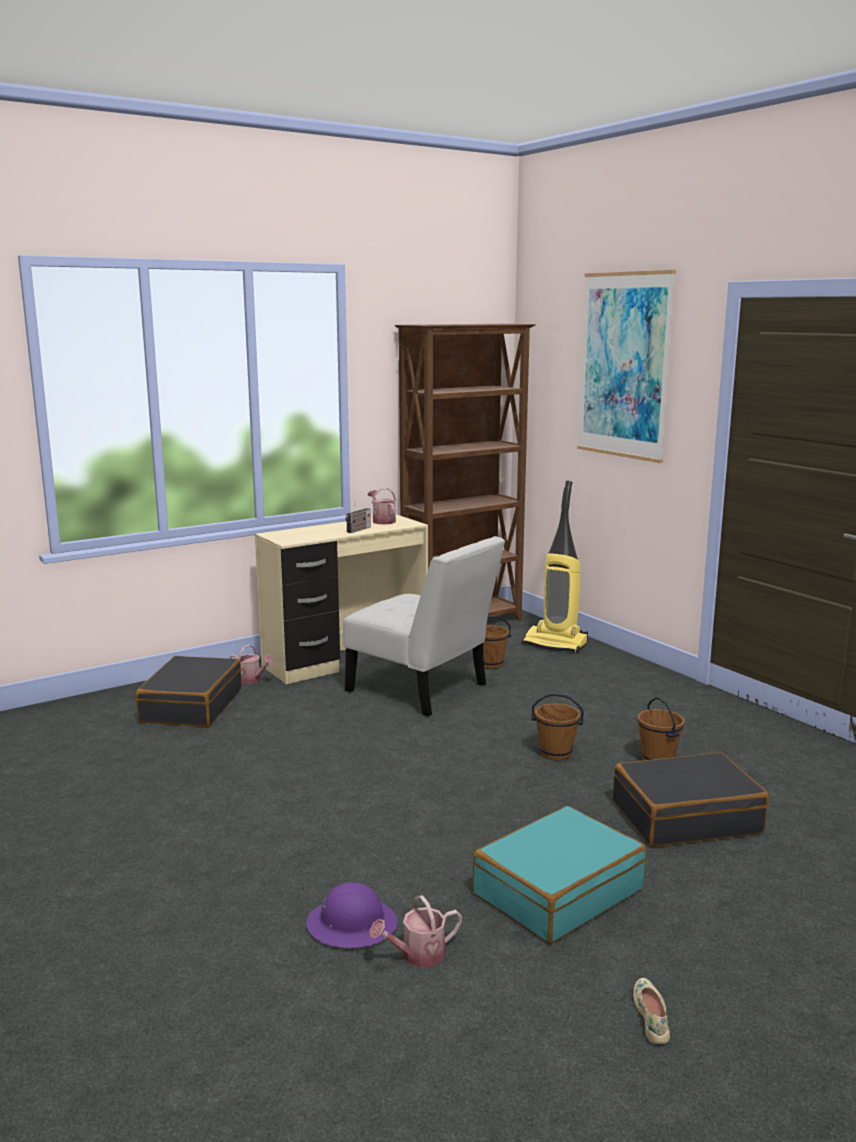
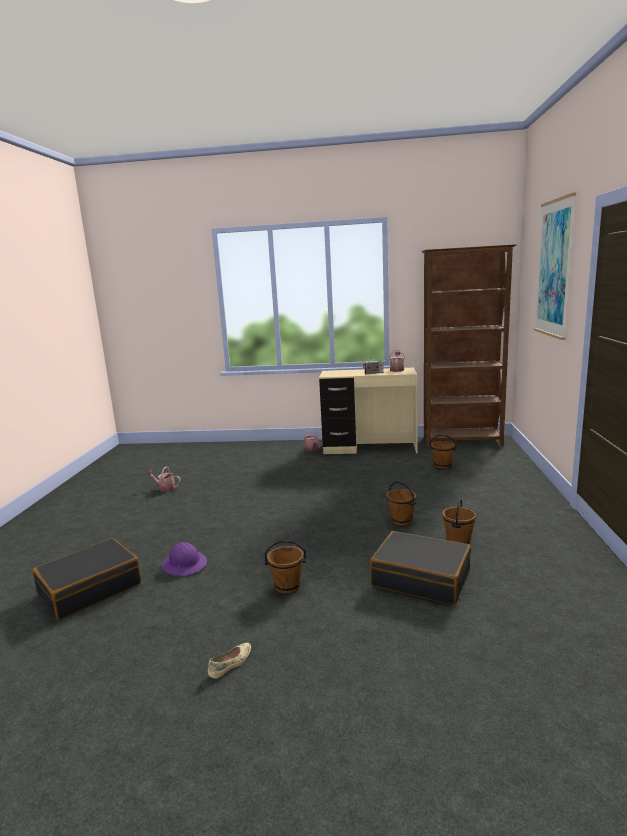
camera: 40 degrees right, 0 degrees up
black suitcase [136,656,241,727] -> black suitcase moved to [32,538,141,620]
white chair [343,536,505,716] -> none
watering can [369,895,462,968] -> watering can moved to [147,467,181,492]
turquoise suitcase [473,806,646,944] -> brown bucket [264,541,306,594]
vacuum cleaner [522,481,588,653] -> none

